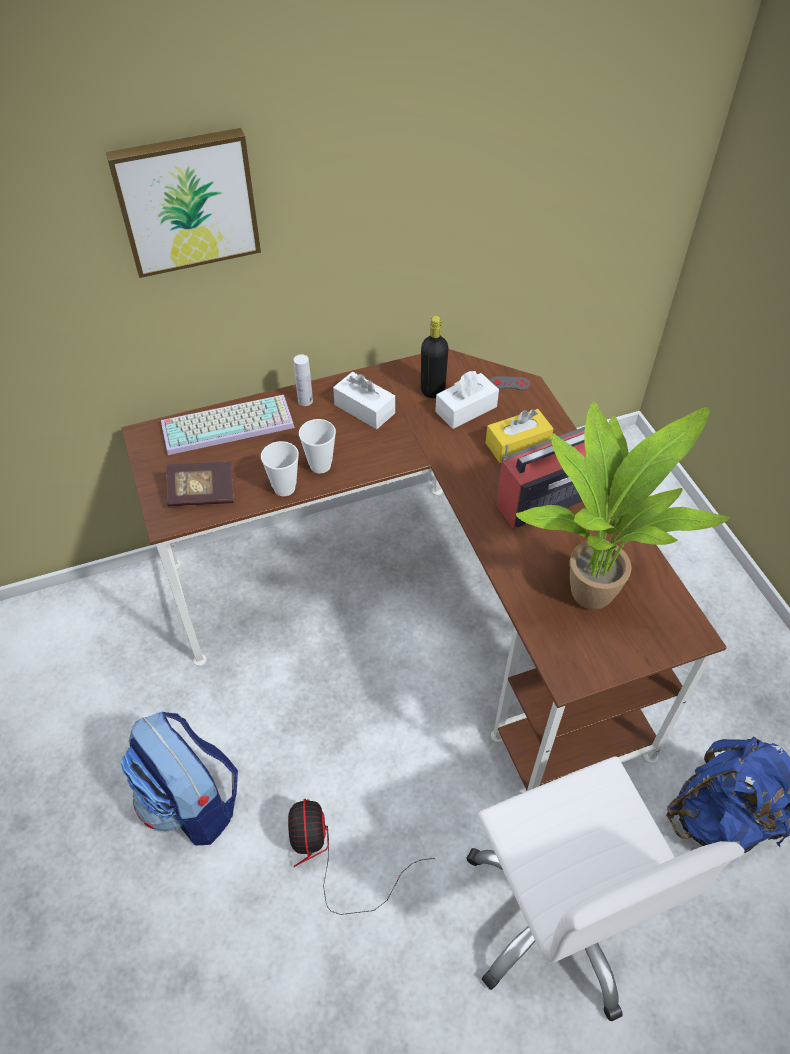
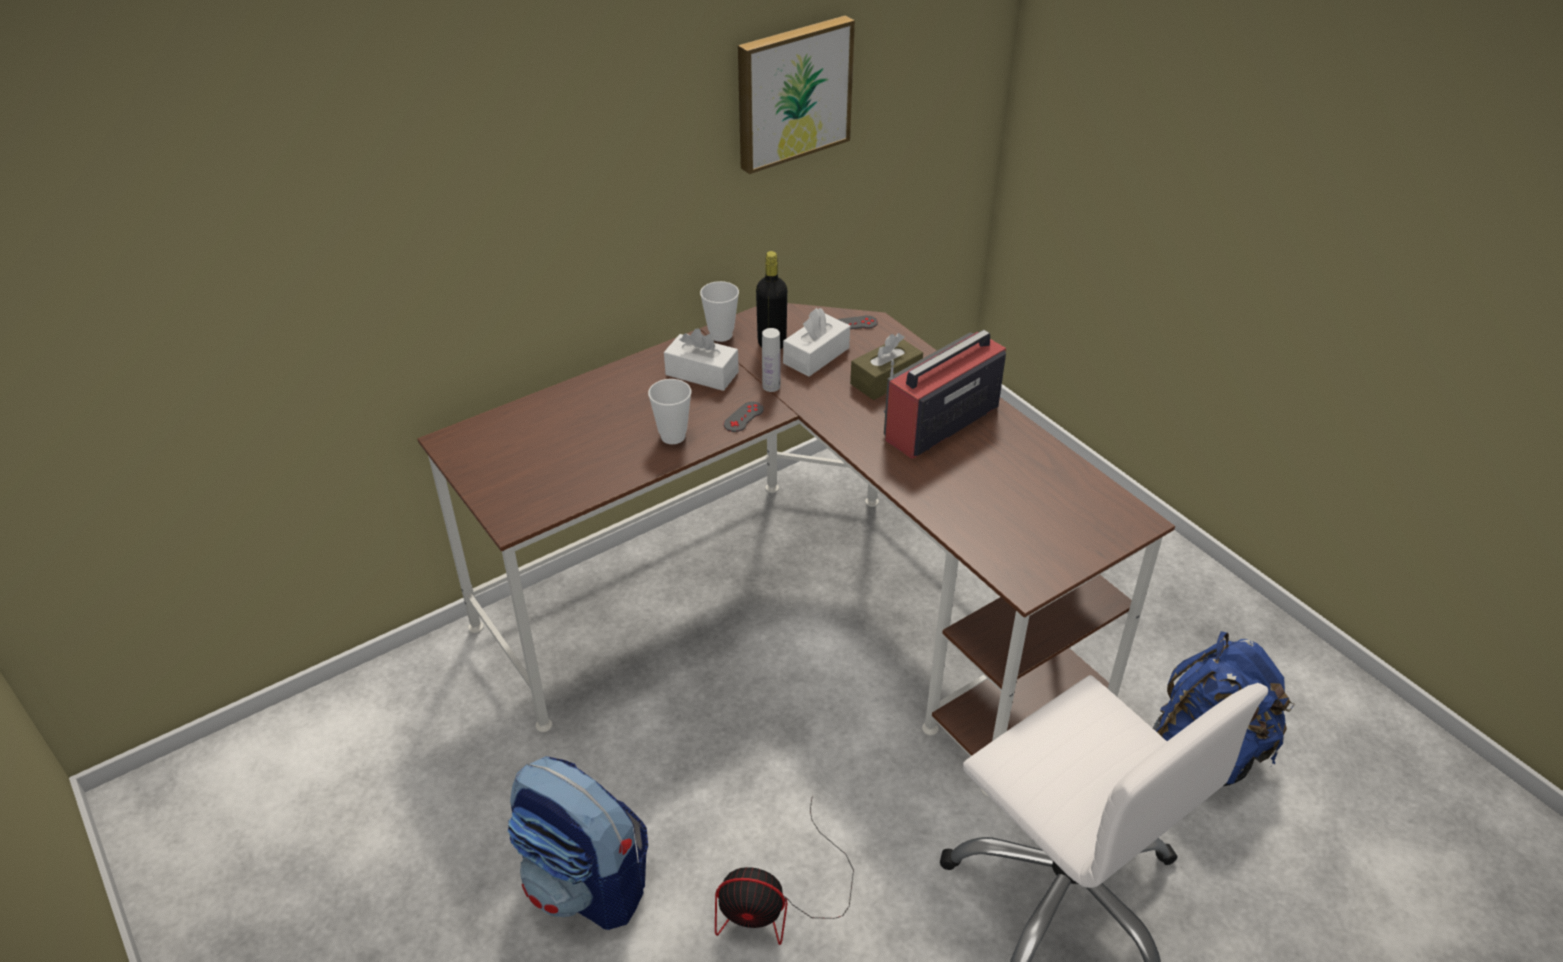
camera: 15 degrees left, 10 degrees down
picture [106,128,261,278] -> picture moved to [738,16,855,174]
keyboard [161,395,295,455] -> none
book [166,461,234,507] -> none
cup [261,441,299,496] -> cup moved to [700,281,739,342]
fan [288,799,435,915] -> fan turned 60 degrees counterclockwise [715,796,854,945]
white bottle [294,354,313,406] -> white bottle moved to [762,328,780,392]
yellow tissue box [485,409,554,463] -> brown tissue box [850,333,923,400]
potted plant [516,402,730,609] -> none
none -> grey game controller [723,401,764,432]

